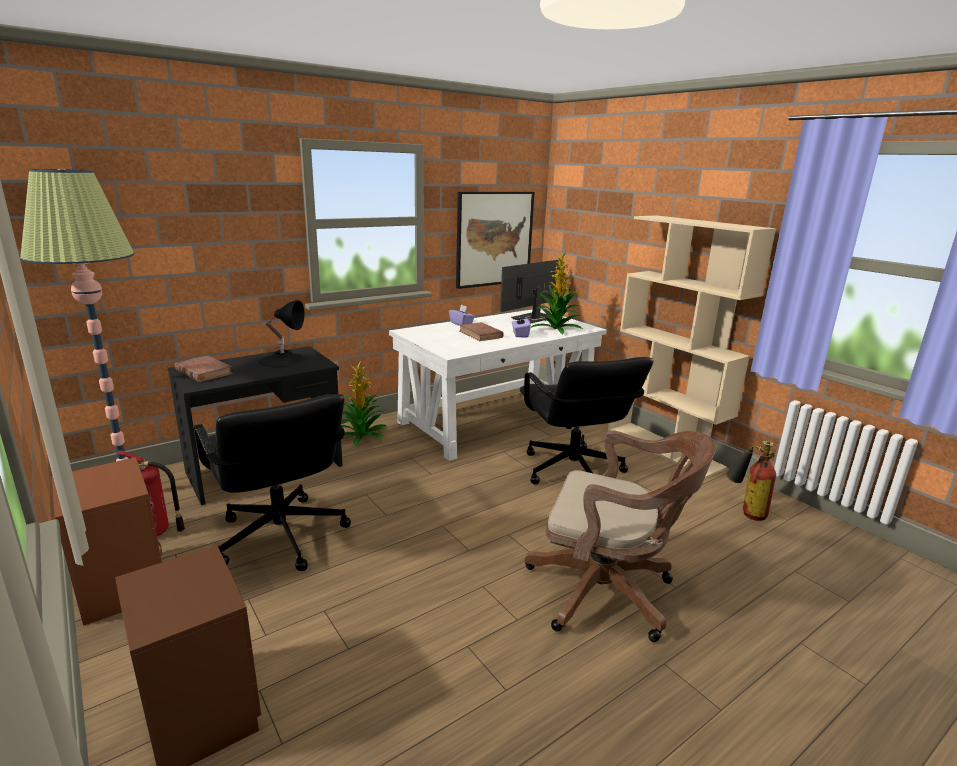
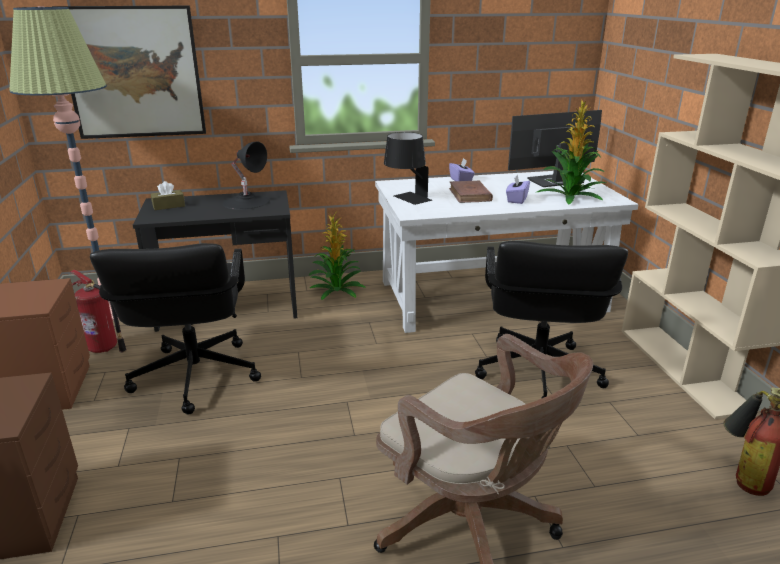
camera: 25 degrees right, 5 degrees up
brown book [174,356,233,382] -> brown tissue box [151,181,185,210]
picture [456,192,534,289] -> picture moved to [52,6,206,139]
none -> black table lamp [384,132,432,205]

